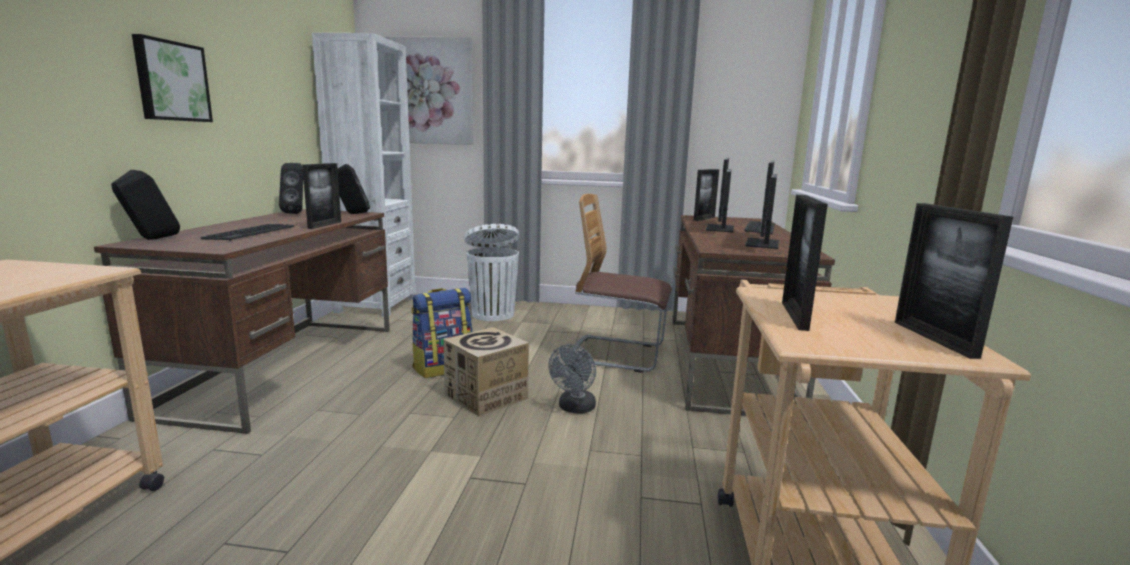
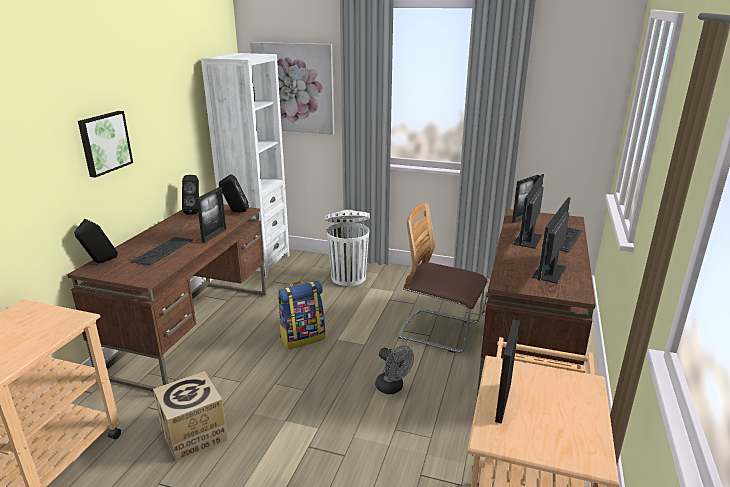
camera: 10 degrees right, 10 degrees up
cardboard box [443,327,529,416] -> cardboard box moved to [153,371,228,462]
grey fan [548,344,596,414] -> grey fan turned 75 degrees counterclockwise [375,345,414,394]
picture frame [895,203,1013,359] -> none

